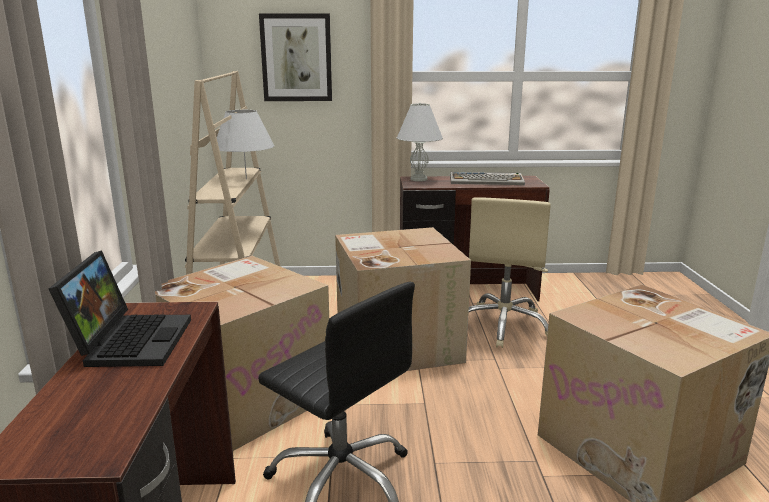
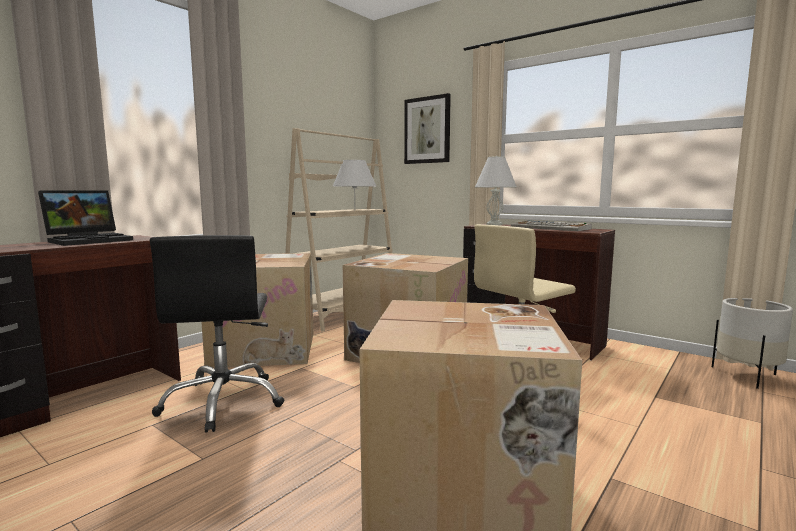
camera: 40 degrees right, 10 degrees down
none -> white planter [712,298,793,389]

